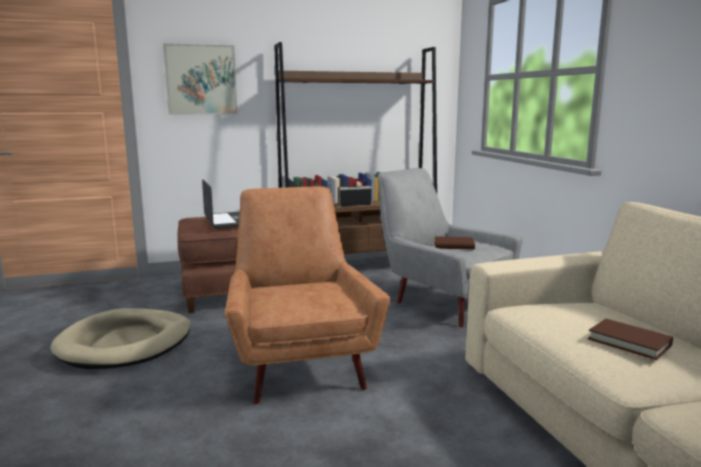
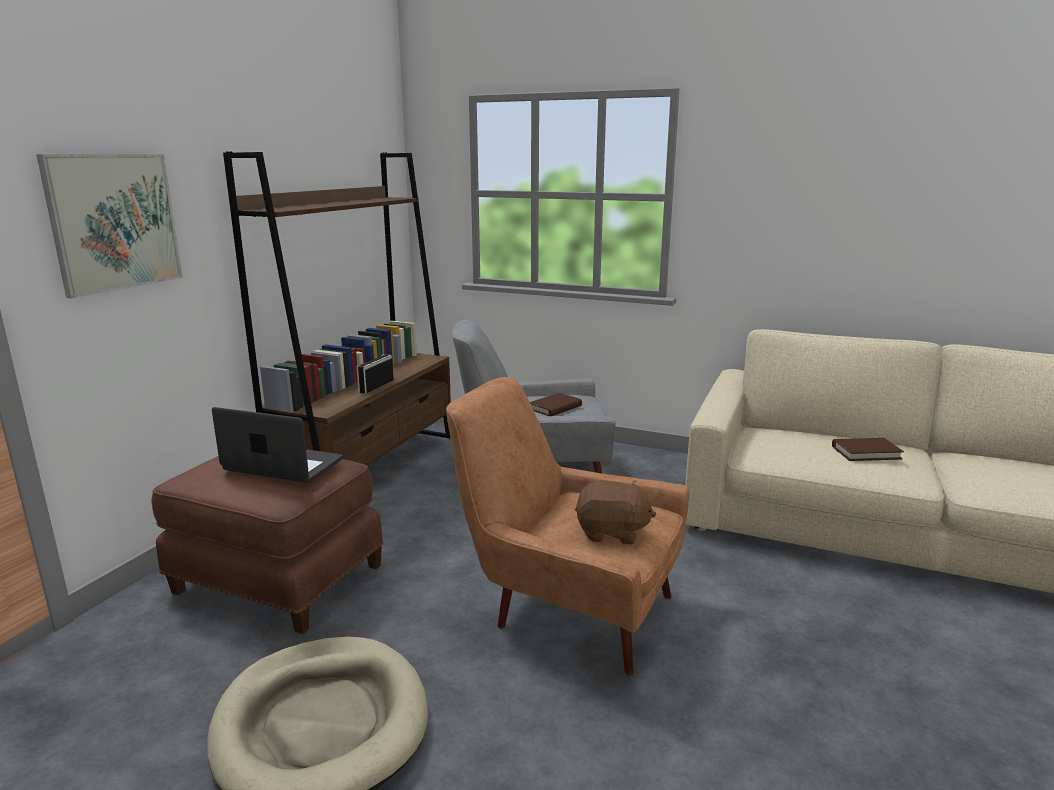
camera: 50 degrees left, 5 degrees up
none -> brown plush toy [575,480,656,545]

